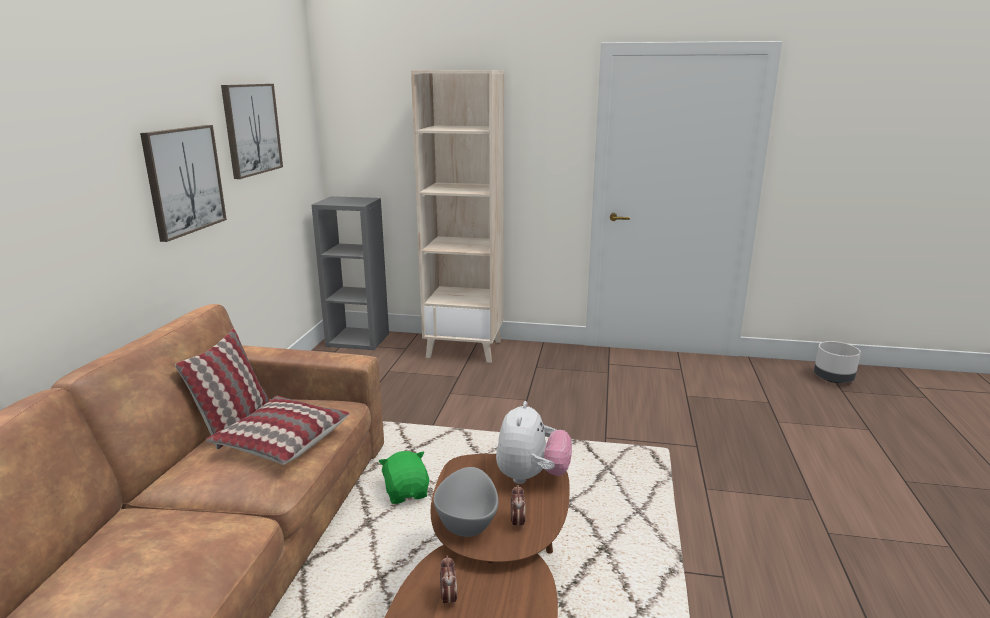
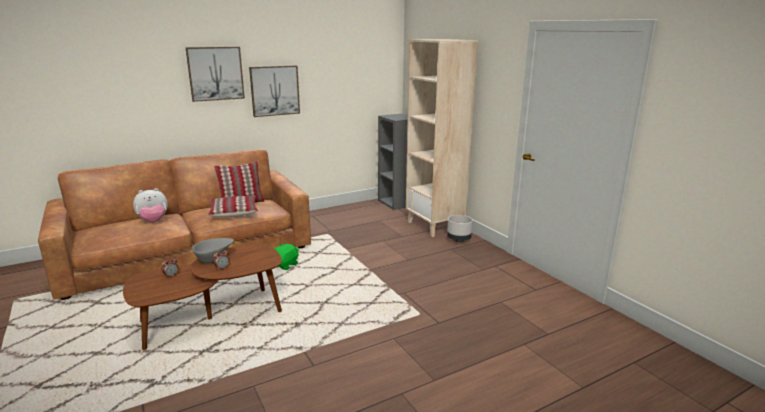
camera: 50 degrees right, 0 degrees up
picture [221,84,283,179] -> picture moved to [185,47,245,102]
plush toy [496,401,572,484] -> plush toy moved to [133,188,168,223]
grey planter [814,341,861,383] -> grey planter moved to [447,215,473,242]

